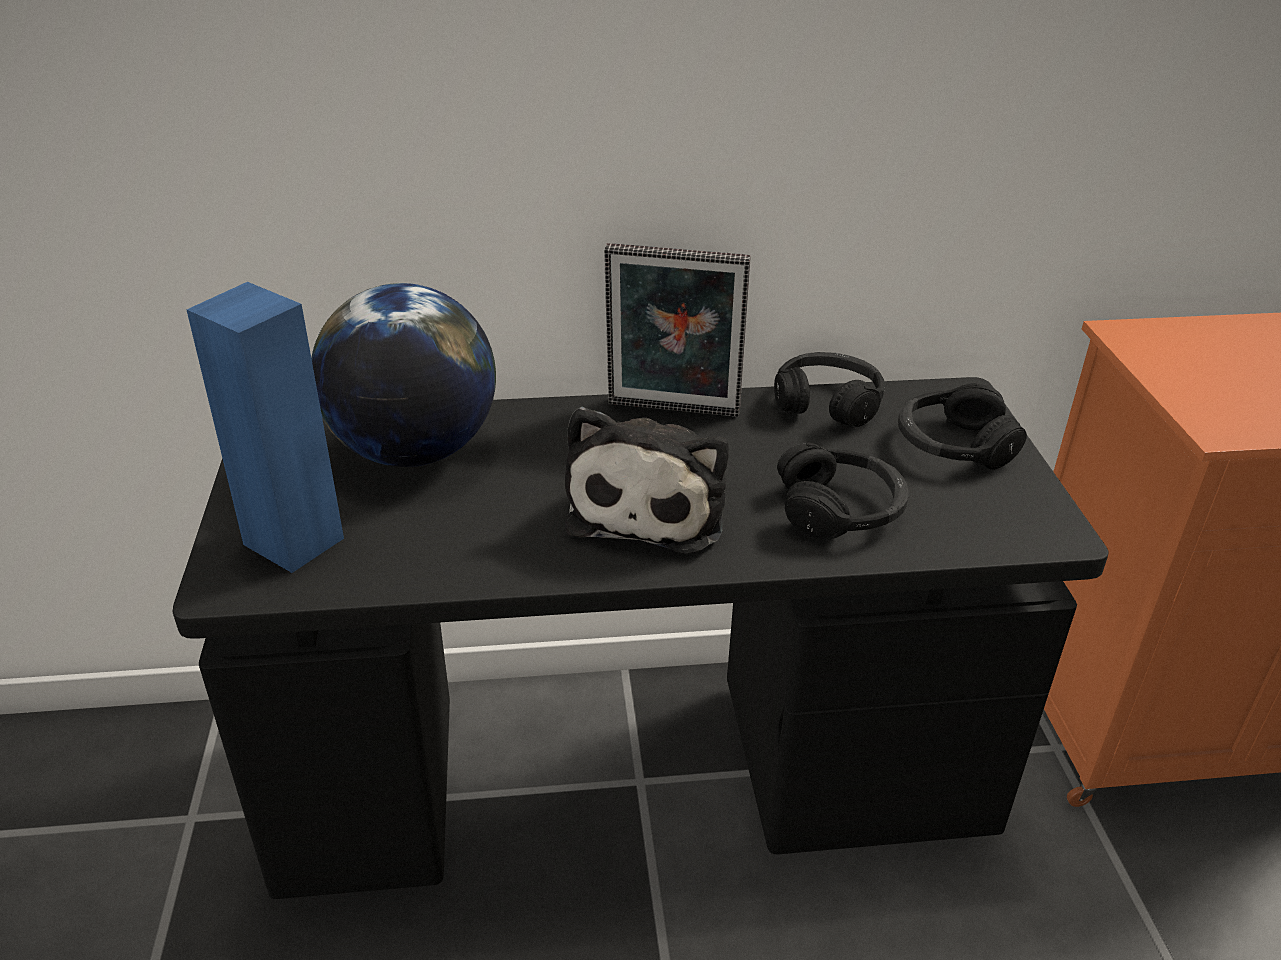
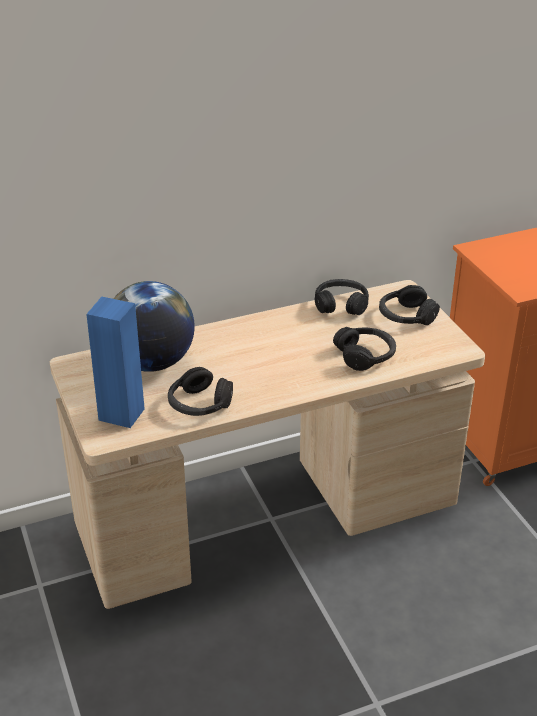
camera: 15 degrees left, 0 degrees up
black desk [173,377,1109,899] -> beige desk [50,280,485,609]
plush toy [565,407,729,554] -> none
picture frame [604,243,751,417] -> none
none -> black headphones [168,367,233,416]

